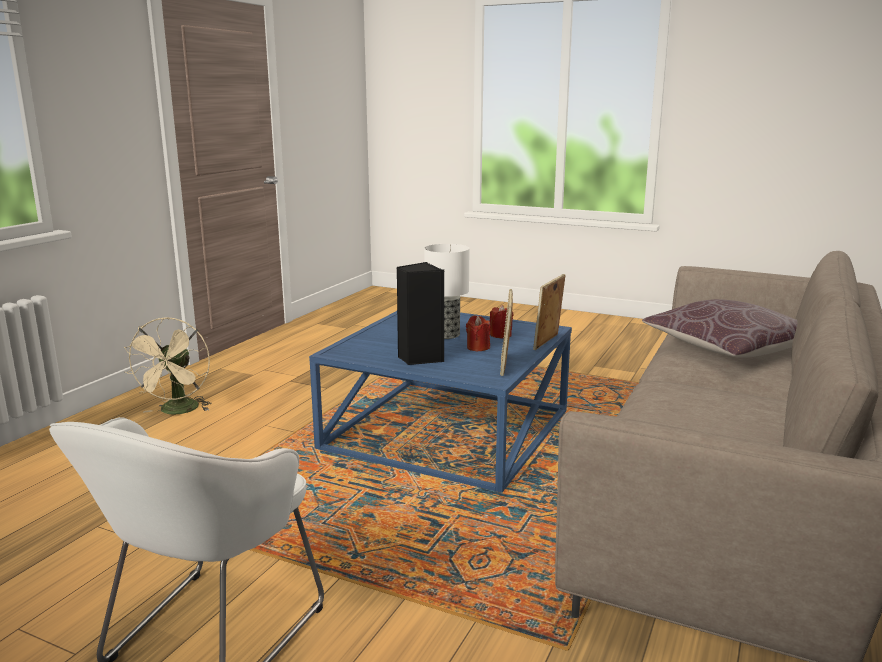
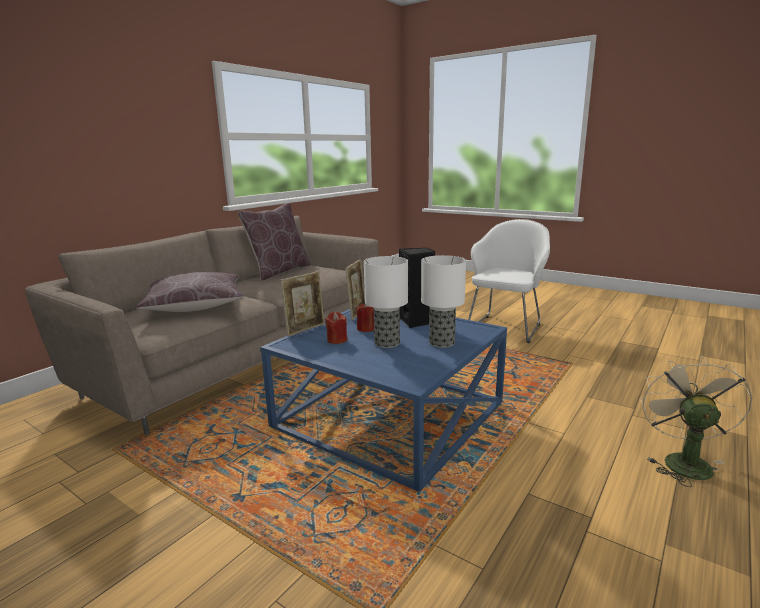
camera: 170 degrees left, 0 degrees up
none -> brown pillow [237,204,311,281]
none -> table lamp [421,255,466,348]

